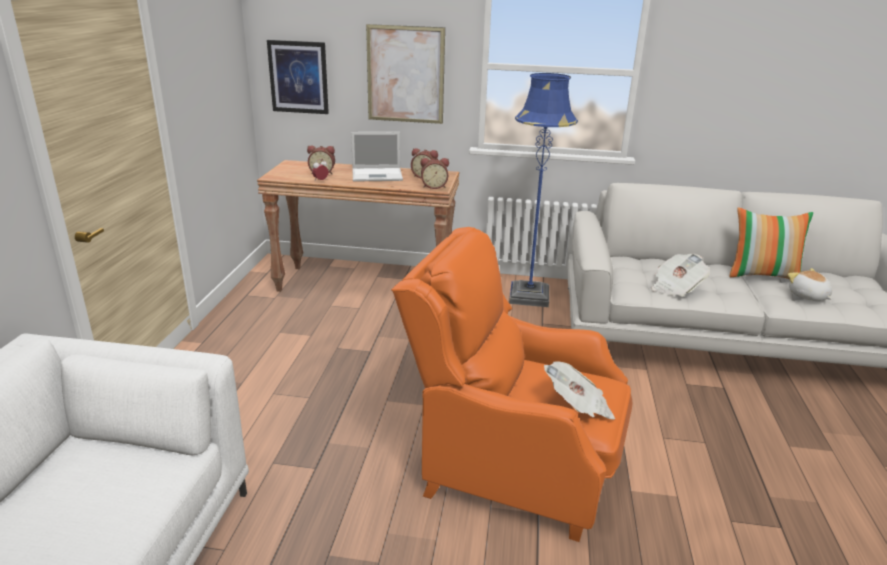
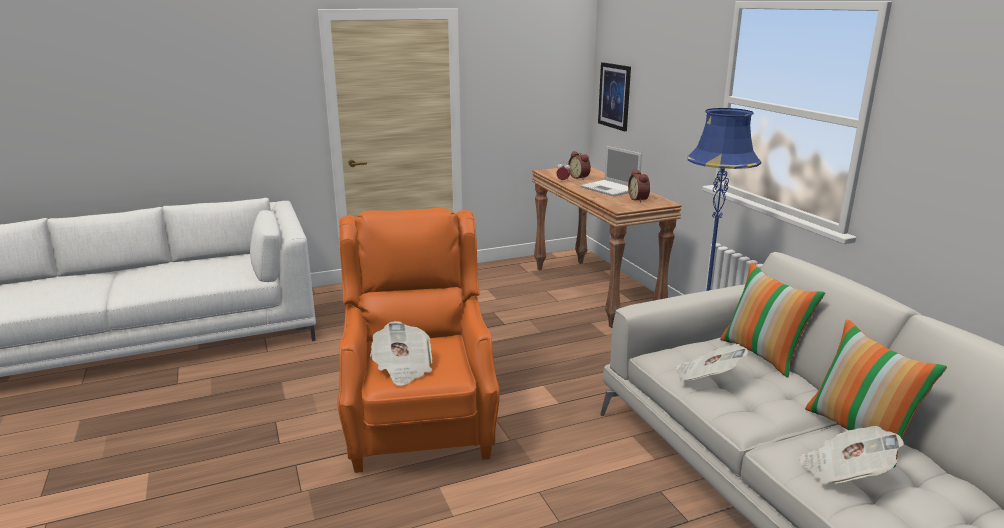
camera: 60 degrees right, 5 degrees down
picture [366,24,445,124] -> none
alarm clock [421,158,449,189] -> none
plush toy [788,268,832,301] -> newspaper [799,426,904,485]
none -> pillow [720,262,825,378]

